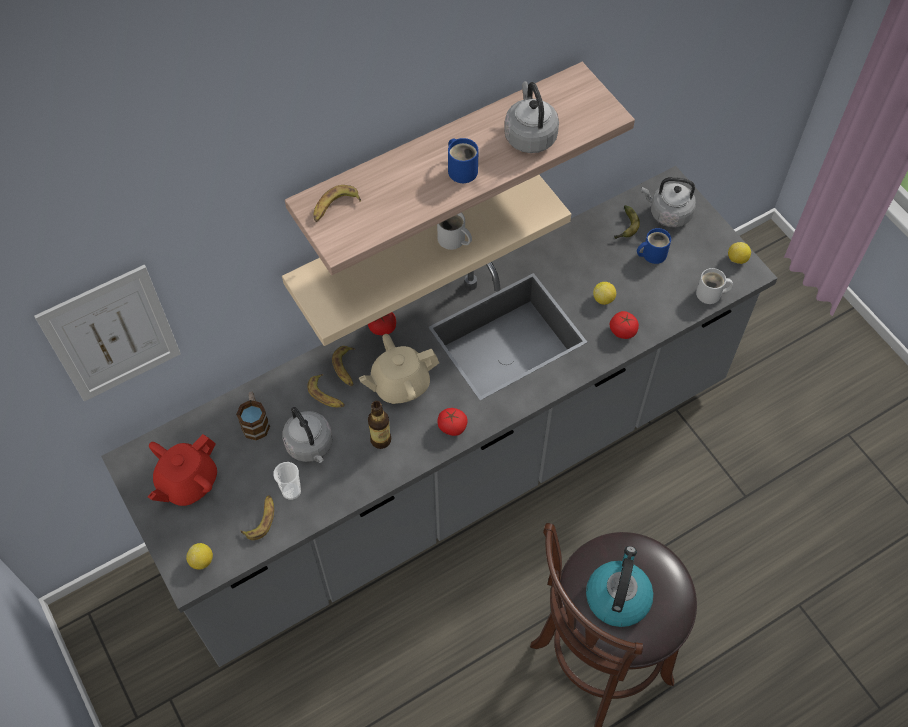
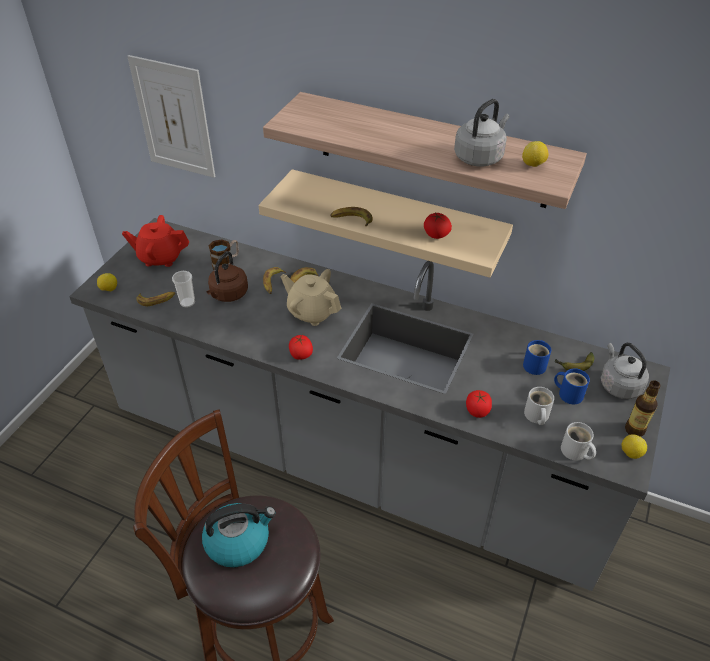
camera: 55 degrees right, 15 degrees down
grey kettle [282,407,332,463] -> brown kettle [207,251,248,302]
banana [314,185,361,222] -> banana moved to [330,207,373,226]
tomato [368,312,396,335] -> tomato moved to [424,213,452,239]
bottle [368,401,391,449] -> bottle moved to [625,380,661,437]
white mug [437,213,472,250] -> white mug moved to [524,387,554,425]
blue mug [448,138,479,183] -> blue mug moved to [523,340,551,375]
lemon [593,282,616,305] -> lemon moved to [522,141,549,167]

